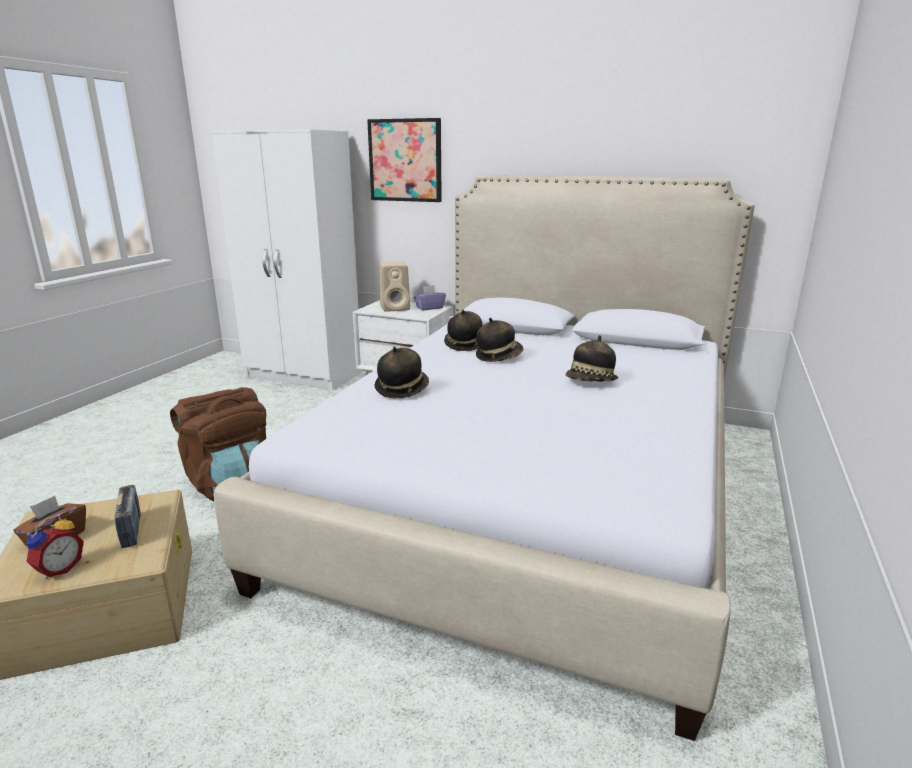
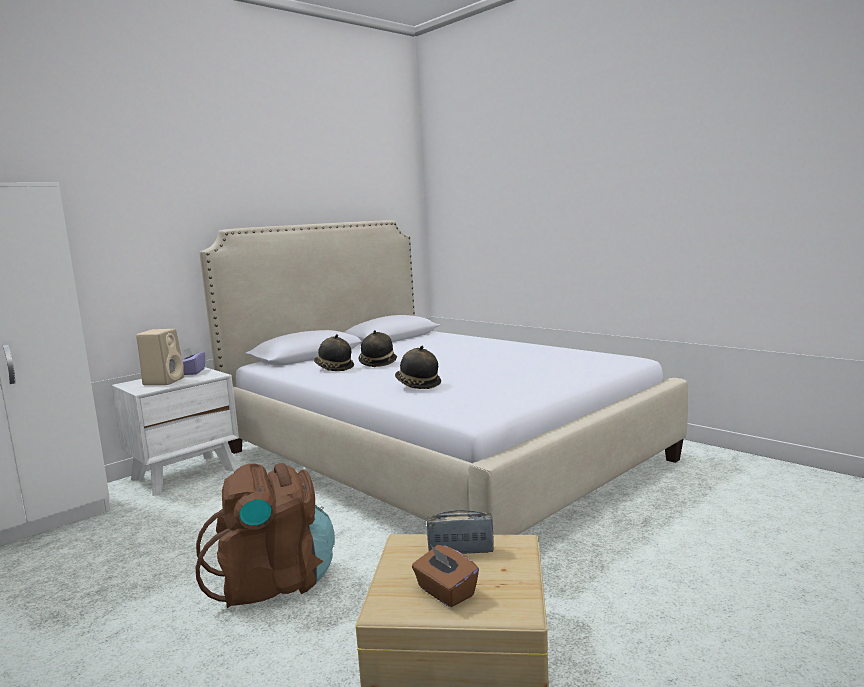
camera: 65 degrees left, 10 degrees down
alarm clock [27,515,84,580] -> none
picture [367,118,442,202] -> none
hat [565,335,618,382] -> none

